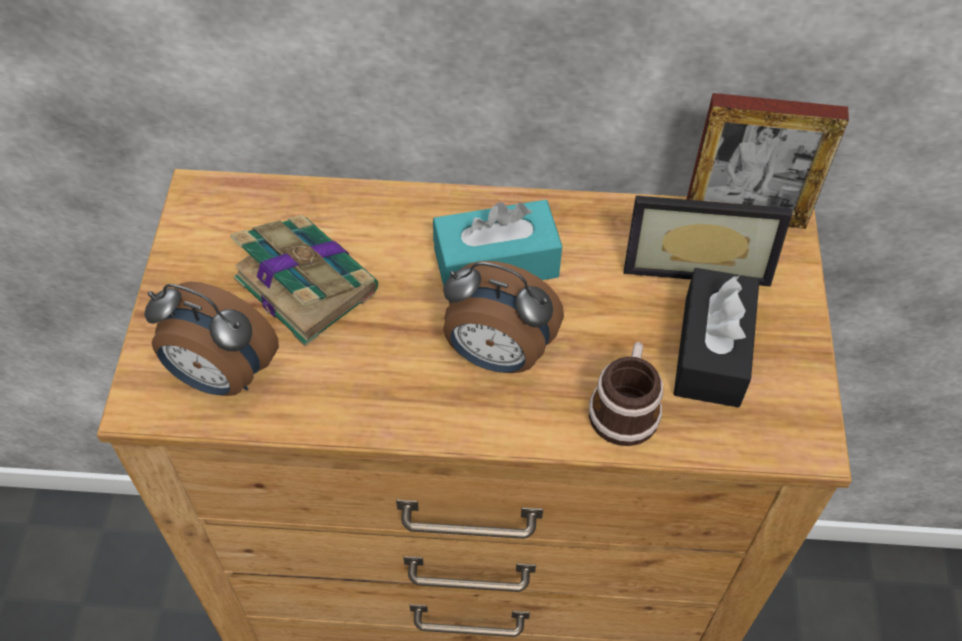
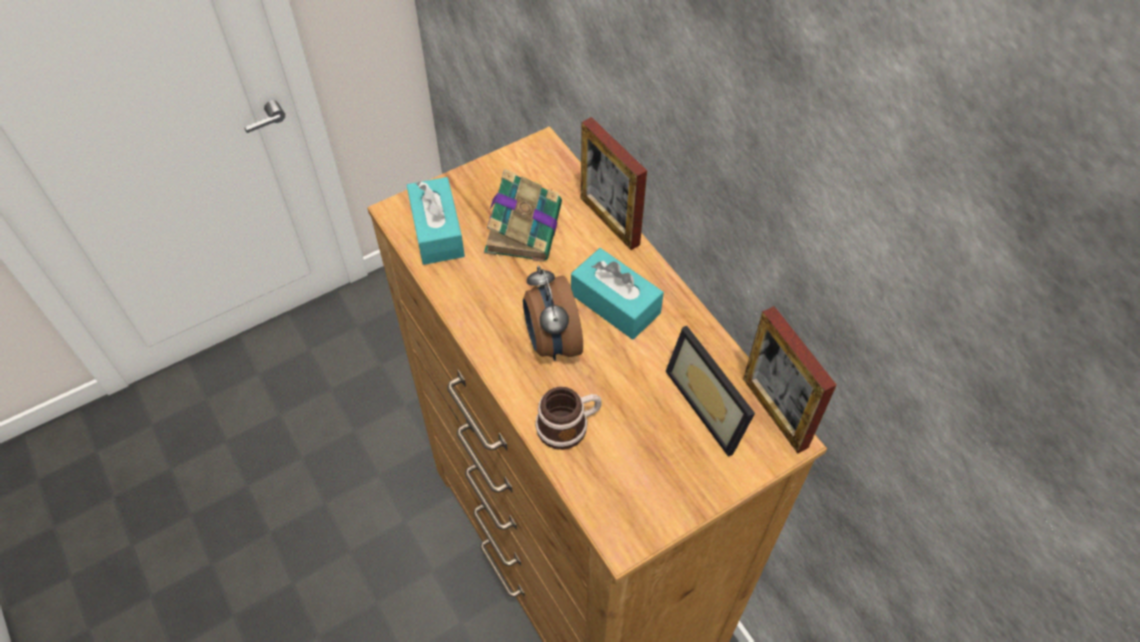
camera: 55 degrees right, 0 degrees up
alarm clock [144,282,279,396] -> turquoise tissue box [407,177,465,265]
black tissue box [674,268,759,408] -> none
none -> picture frame [581,117,647,250]

